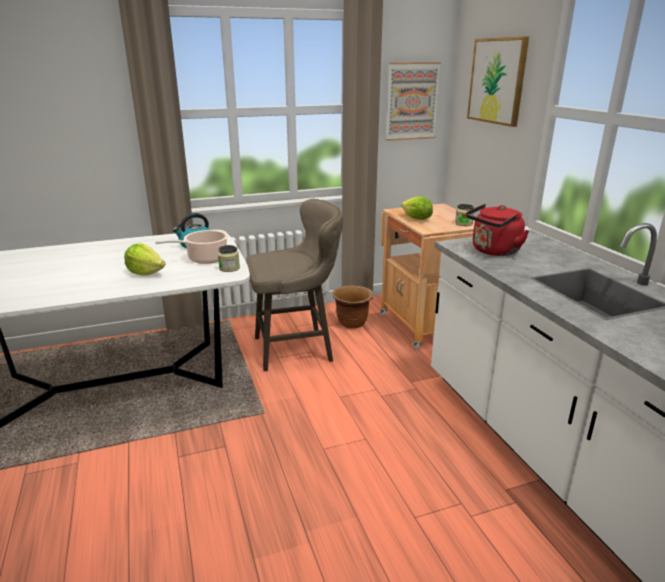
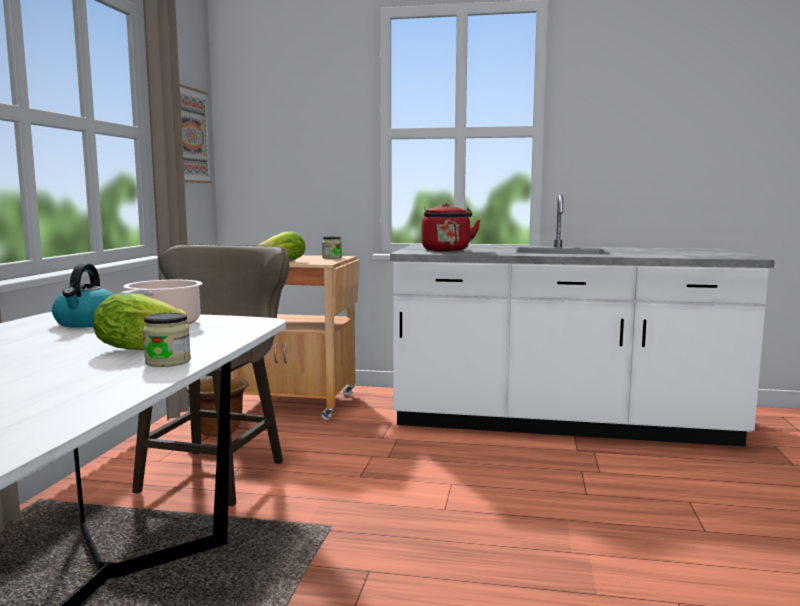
camera: 60 degrees left, 15 degrees down
jar [218,245,240,272] -> jar moved to [143,313,191,367]
picture [467,36,529,127] -> none

